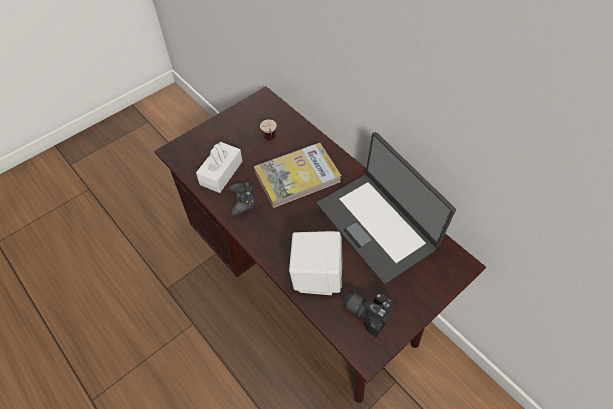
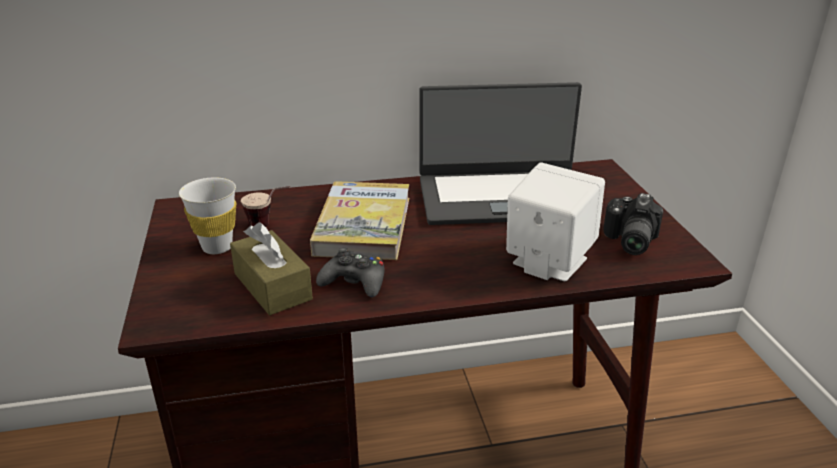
camera: 60 degrees left, 25 degrees down
white tissue box [196,142,242,193] -> brown tissue box [230,222,313,315]
camera [343,291,397,337] -> camera turned 45 degrees counterclockwise [603,193,663,255]
none -> white cup [179,177,236,254]

